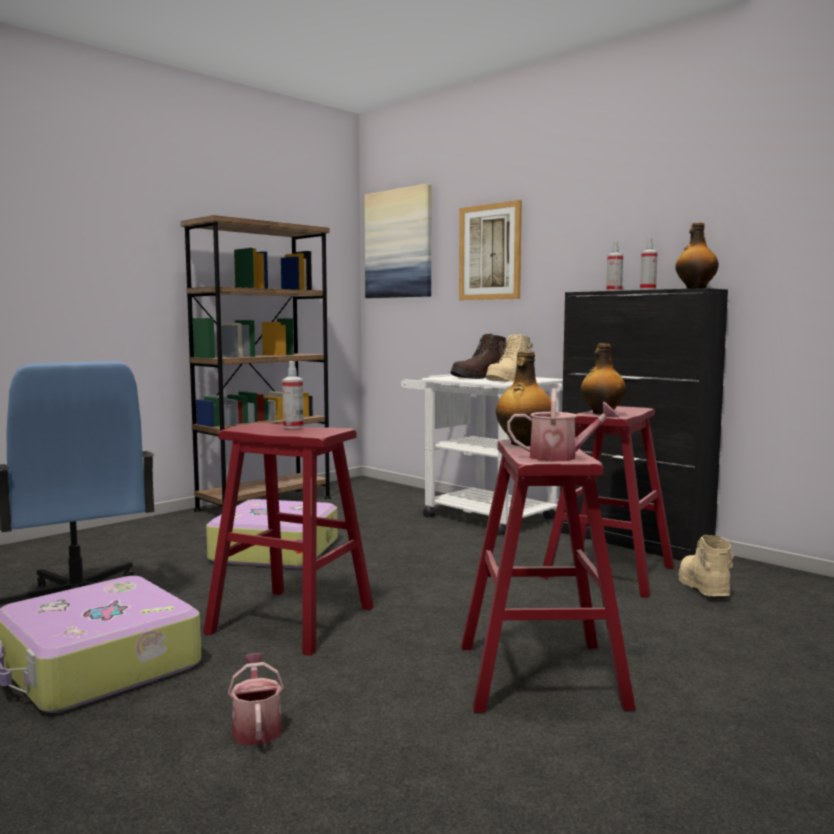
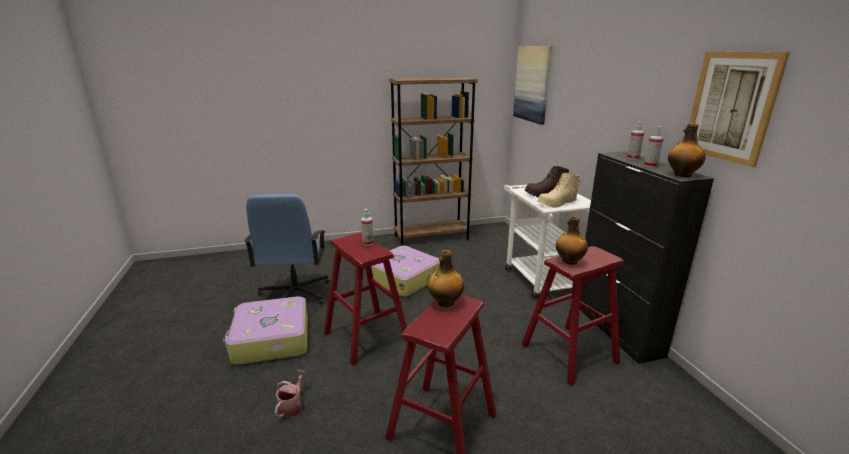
camera: 30 degrees right, 15 degrees up
picture [459,200,522,300] -> picture moved to [689,52,790,167]
watering can [507,388,619,461] -> none
beige boot [678,535,733,596] -> none

